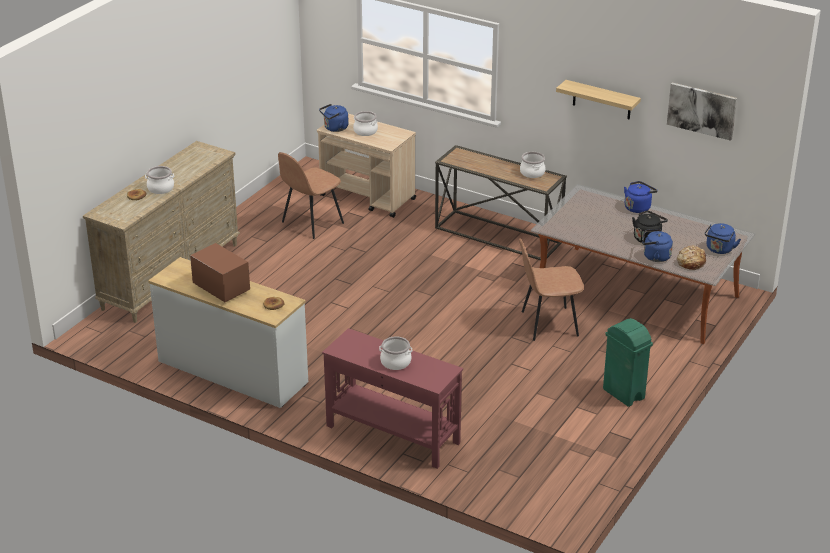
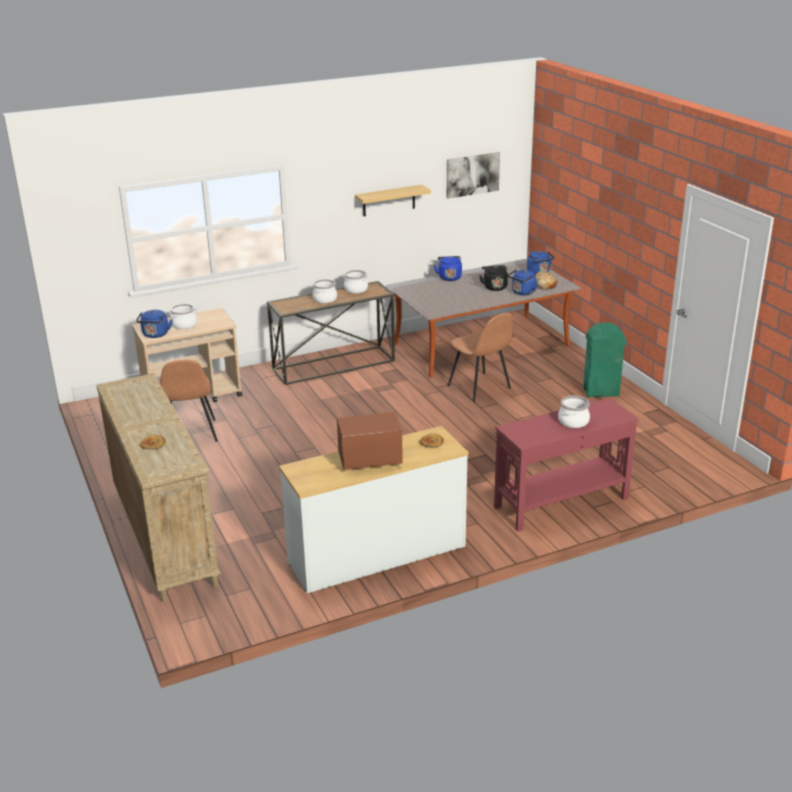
camera: 55 degrees left, 5 degrees down
cooking pot [145,166,174,194] -> cooking pot moved to [313,279,337,303]
brown chair [519,238,584,341] -> brown chair turned 60 degrees counterclockwise [448,313,513,402]

